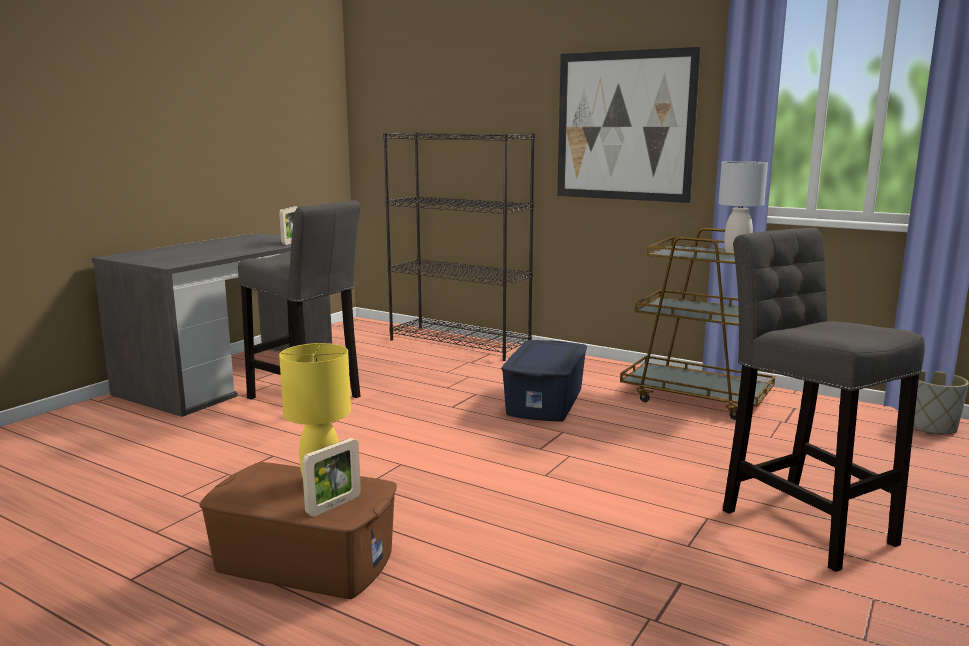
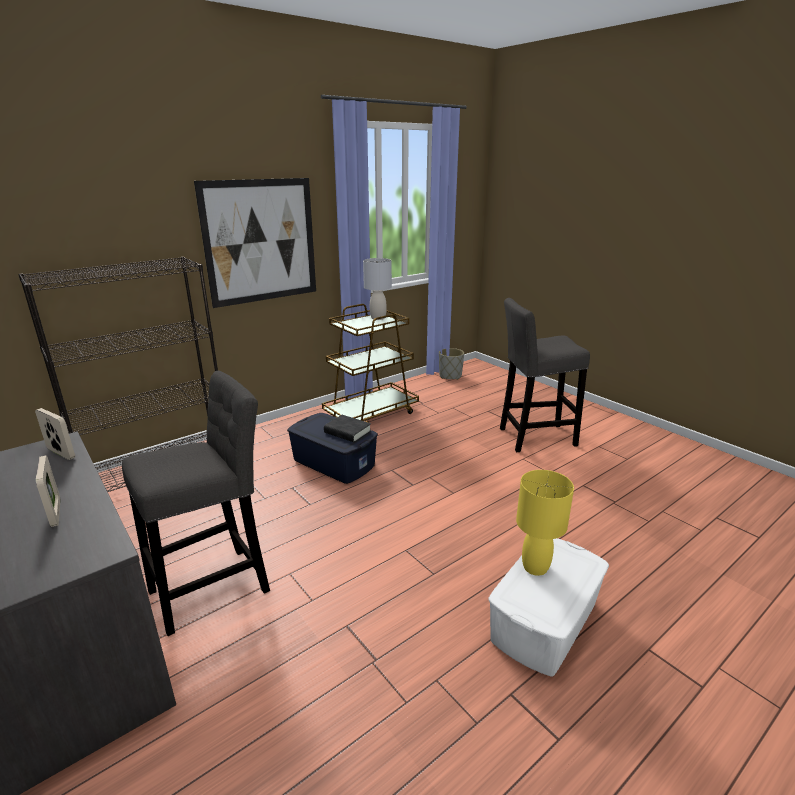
camera: 70 degrees left, 10 degrees up
brown storage box [199,462,397,599] -> white storage box [489,538,609,677]
picture frame [302,438,361,517] -> picture frame moved to [36,455,60,527]
none -> black book [324,415,371,443]

